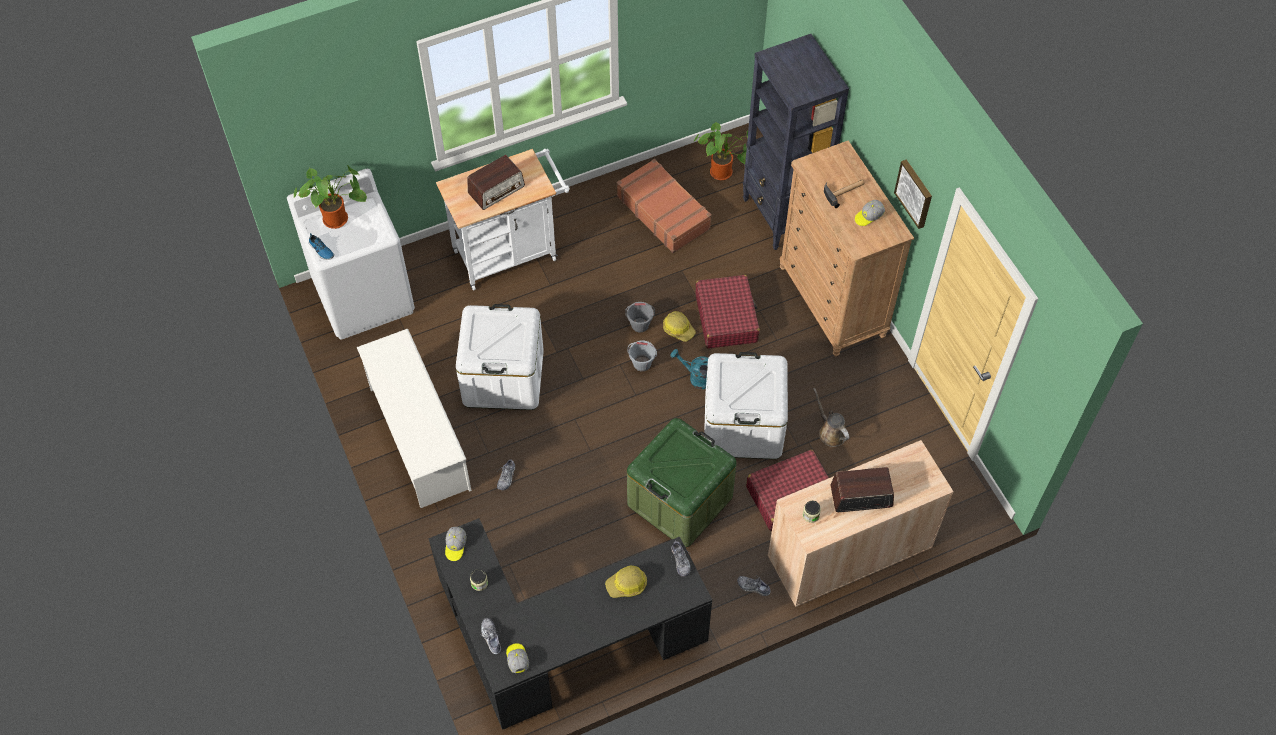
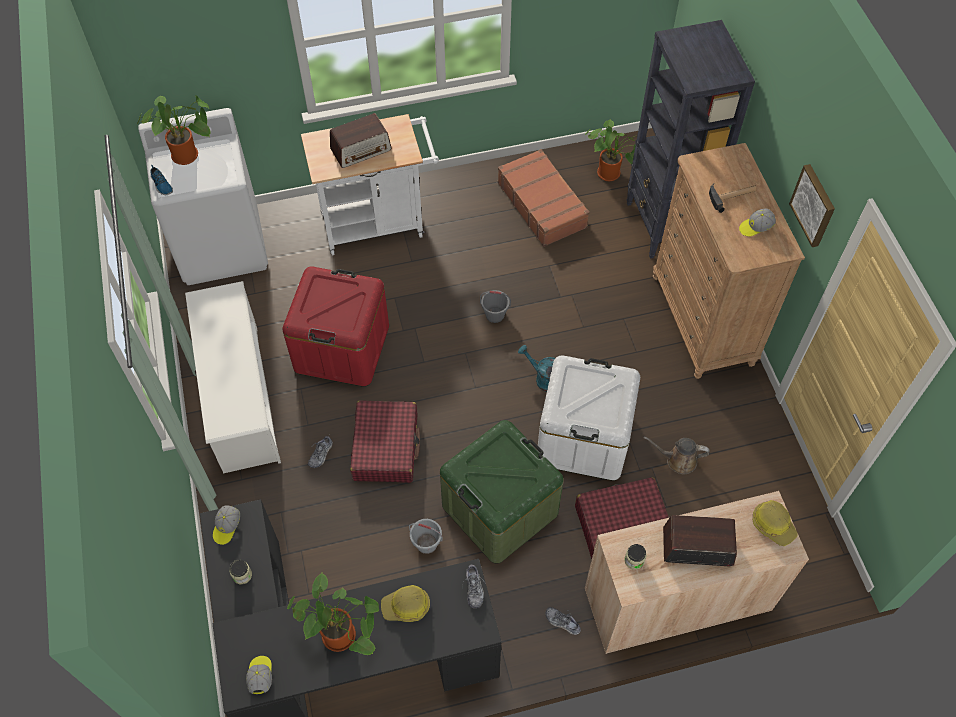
camera: 10 degrees right, 0 degrees up
white storage box [456,304,544,410] -> red storage box [282,266,389,387]
shoe [480,618,501,654] -> none
grey bucket [628,341,657,371] -> grey bucket moved to [409,519,443,554]
hard hat [663,311,696,342] -> hard hat moved to [753,500,797,546]
red suitcase [695,275,760,349] -> red suitcase moved to [350,400,420,483]
brown watering can [813,388,849,447] -> brown watering can turned 60 degrees counterclockwise [644,436,709,474]
none -> potted plant [287,573,379,655]

